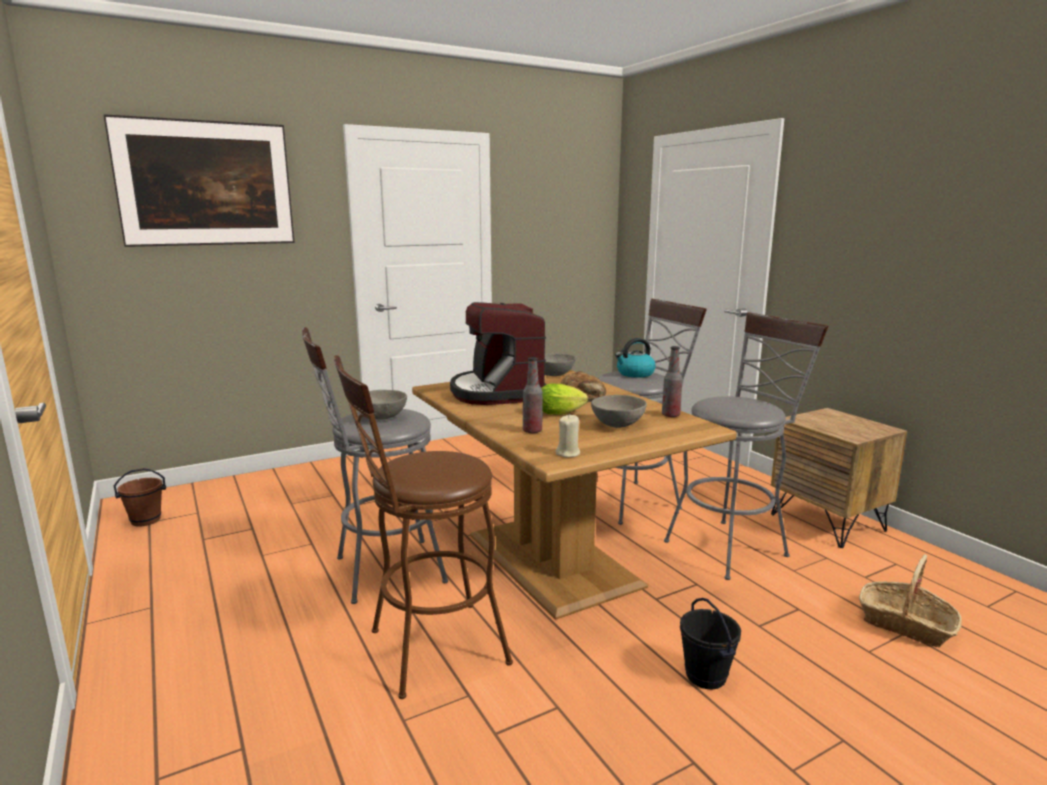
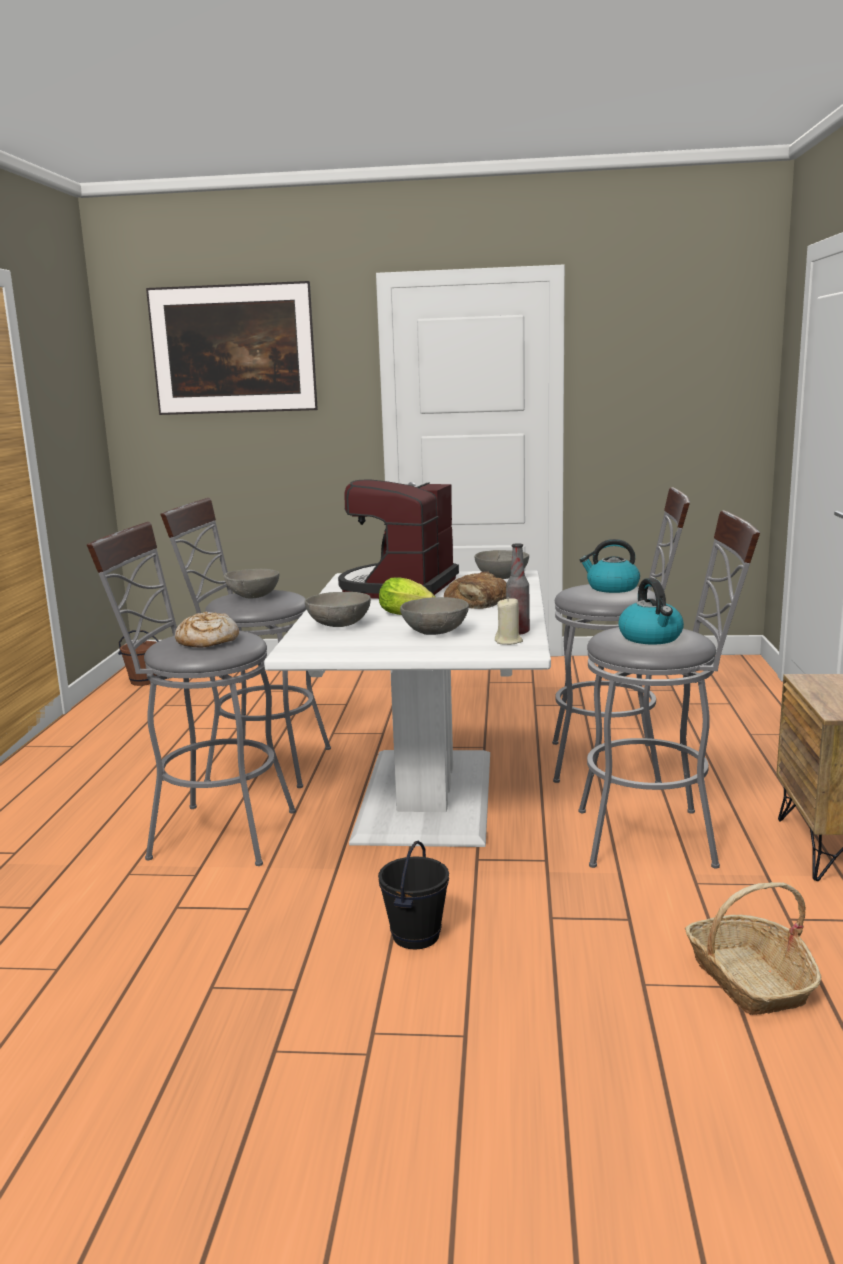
camera: 35 degrees right, 0 degrees up
brown stool [334,355,513,699] -> grey stool [87,522,296,866]
brown dining table [412,370,737,620] -> white dining table [264,570,551,847]
bottle [523,357,542,433] -> grey bowl [305,592,371,627]
beige candle [555,414,580,457] -> beige candle moved to [495,597,523,645]
none -> bread [175,612,239,647]
none -> kettle [618,578,684,645]

